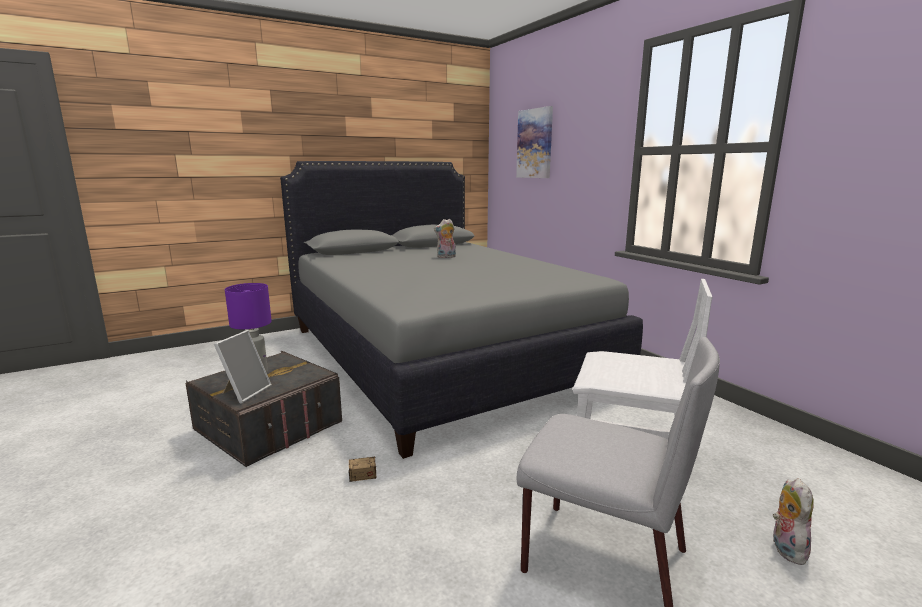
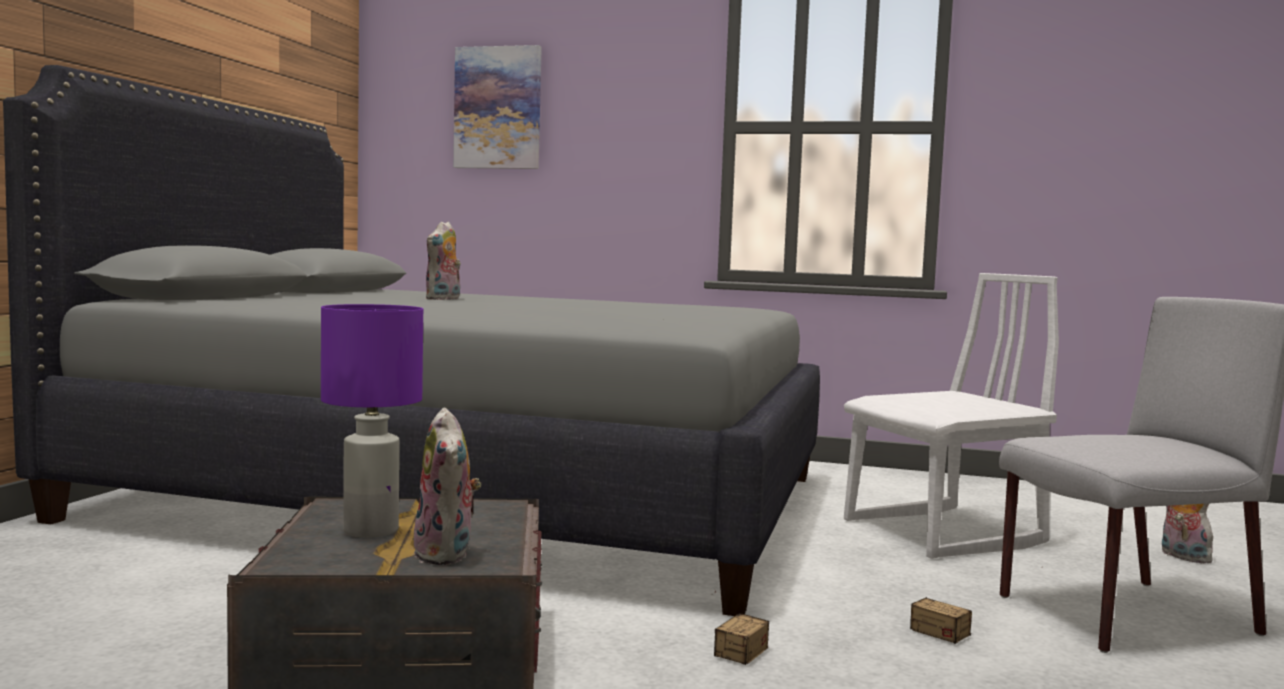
camera: 45 degrees left, 10 degrees down
picture frame [214,330,272,403] -> plush toy [413,408,481,565]
none -> storage box [910,567,1043,644]

